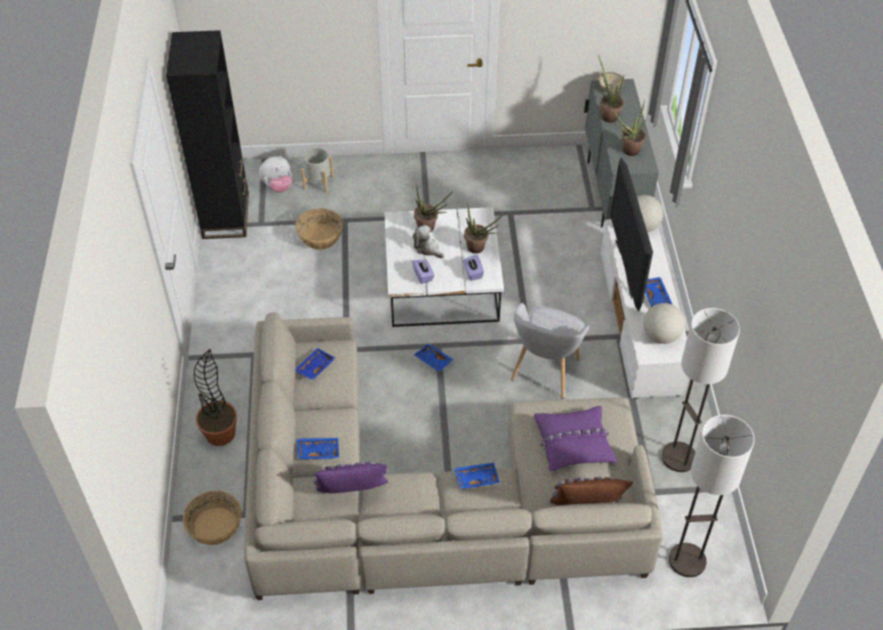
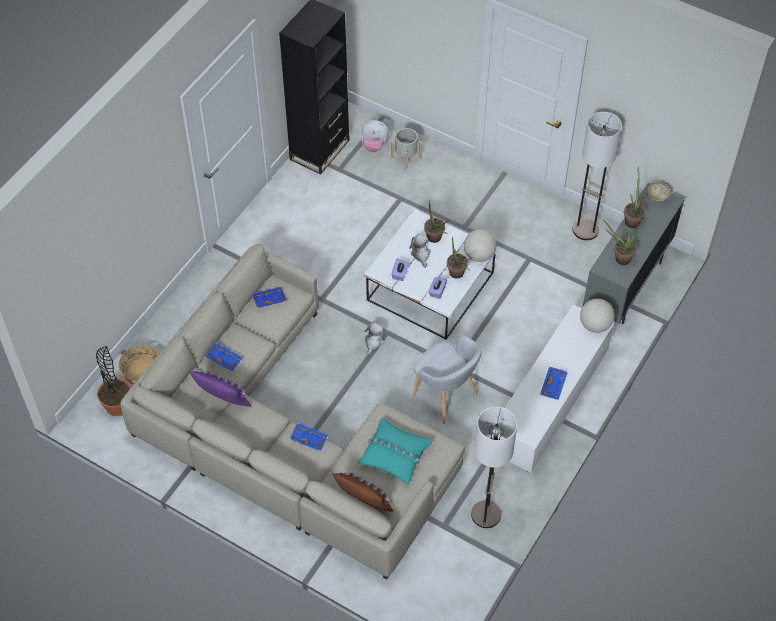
camera: 35 degrees right, 5 degrees up
potted plant [194,349,237,446] -> potted plant moved to [96,346,131,416]
basket [295,208,343,250] -> none
blue tray [414,343,454,372] -> plush toy [364,322,384,356]
grey armchair [511,303,589,399] -> grey armchair turned 105 degrees counterclockwise [413,335,482,423]
purple pillow [534,406,617,471] -> turquoise pillow [358,418,434,485]
television [611,157,653,311] -> none
globe [643,303,685,344] -> globe moved to [464,229,497,262]
floor lamp [669,415,755,577] -> floor lamp moved to [573,112,622,240]

